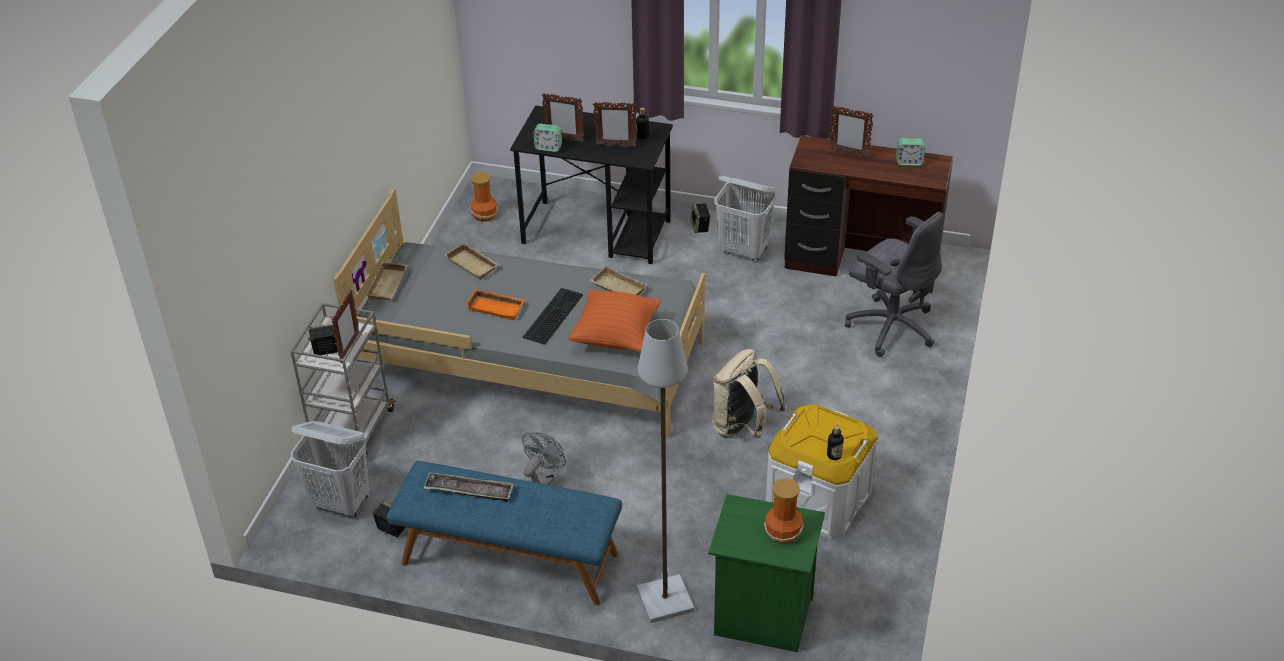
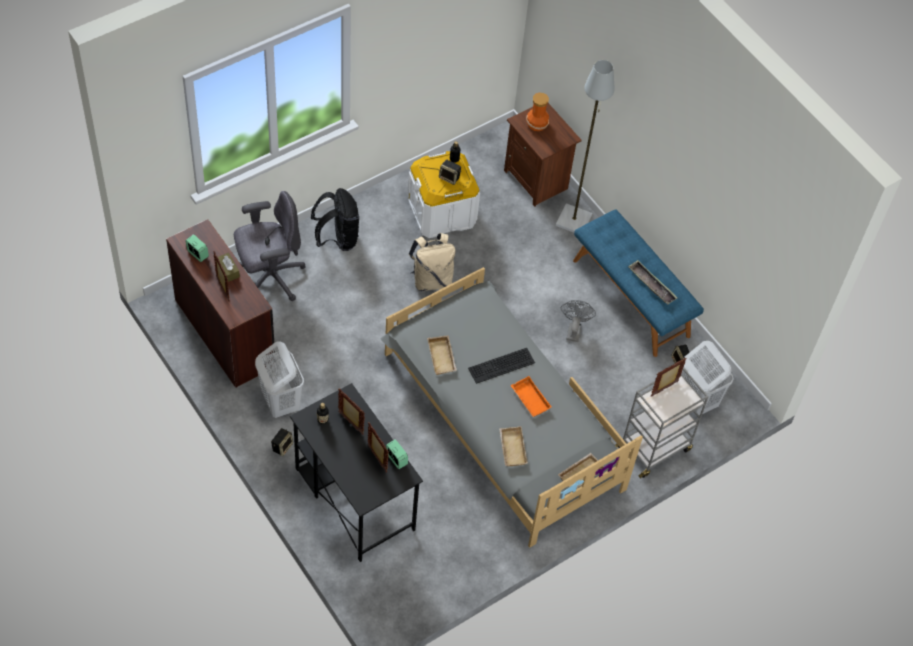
camera: 145 degrees left, 15 degrees up
speaker [308,323,338,356] -> speaker moved to [439,160,461,185]
vase [470,172,498,222] -> none
grey fan [522,432,566,485] -> grey fan turned 120 degrees clockwise [561,300,596,342]
orange pillow [568,289,661,352] -> none
green nightstand [708,494,825,652] -> brown nightstand [504,103,582,207]
grey office chair [845,212,944,357] -> grey office chair turned 75 degrees clockwise [234,191,305,301]
none -> brown tissue box [218,253,240,282]
none -> black backpack [311,188,359,251]

